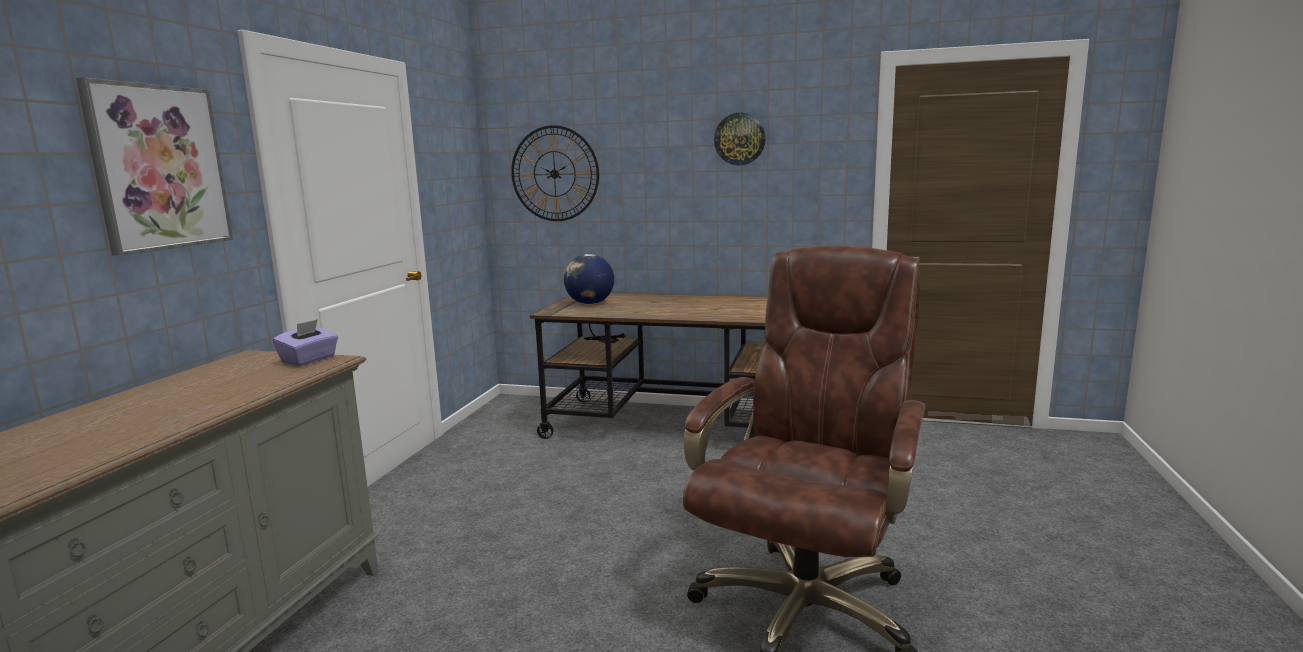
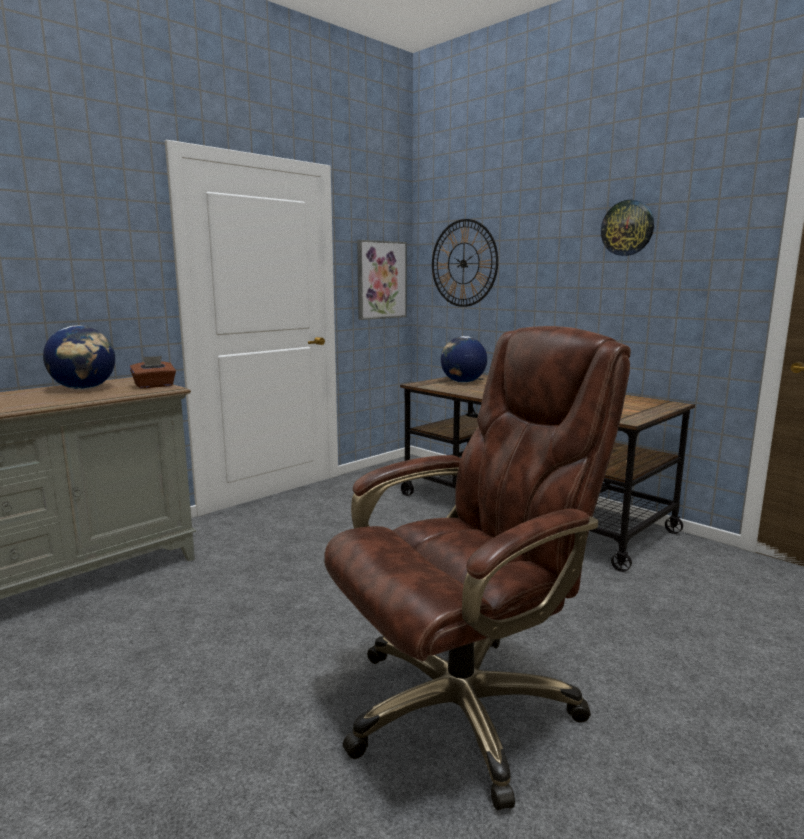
camera: 30 degrees right, 0 degrees up
picture [76,78,233,256] -> picture moved to [357,240,407,320]
purple tissue box [273,319,338,366] -> brown tissue box [130,356,176,389]
none -> globe [43,325,115,390]

